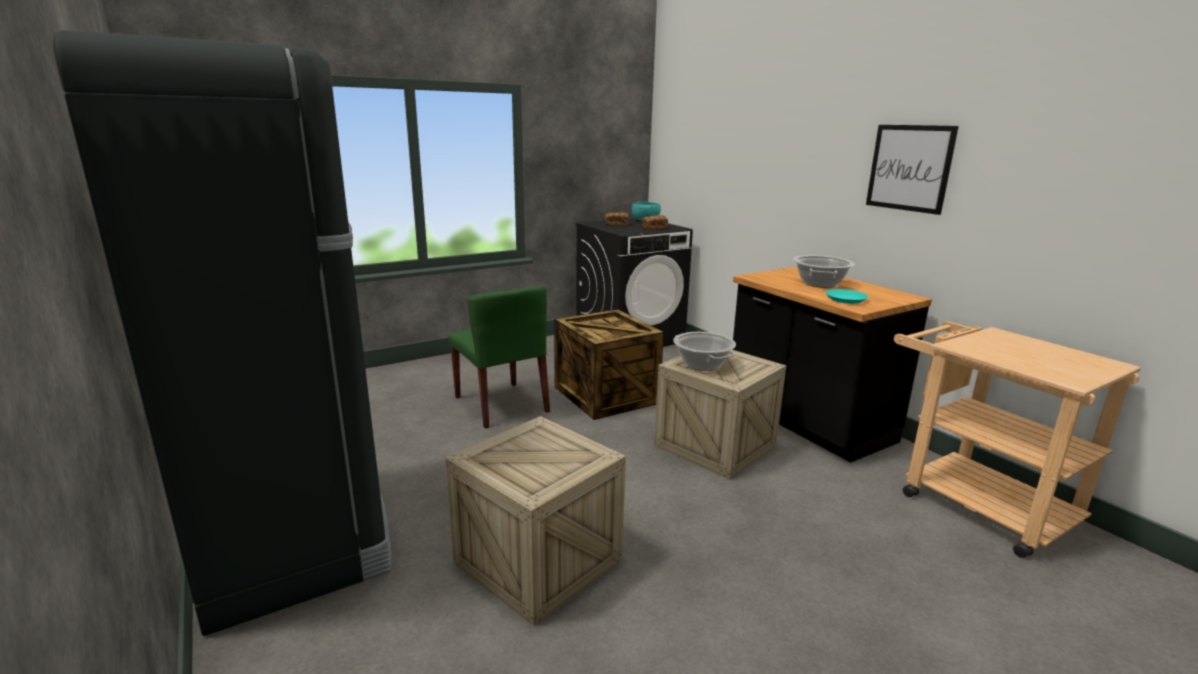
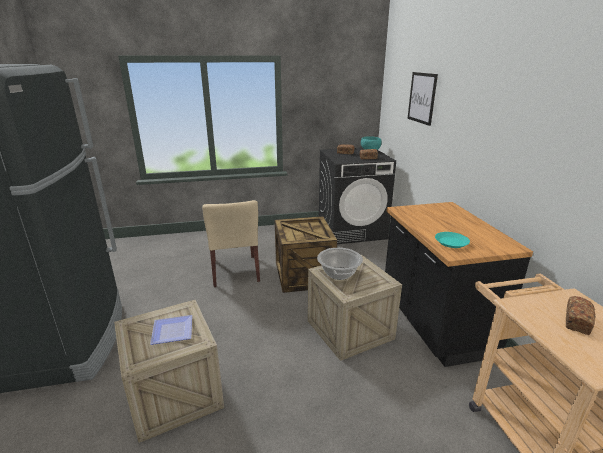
camera: 20 degrees right, 5 degrees up
green chair [448,285,550,429] -> beige chair [202,200,260,287]
cooking pot [793,255,855,288] -> none
picture [866,125,959,215] -> picture moved to [407,72,438,126]
none -> plate [150,315,192,345]
none -> bread [566,296,596,335]

